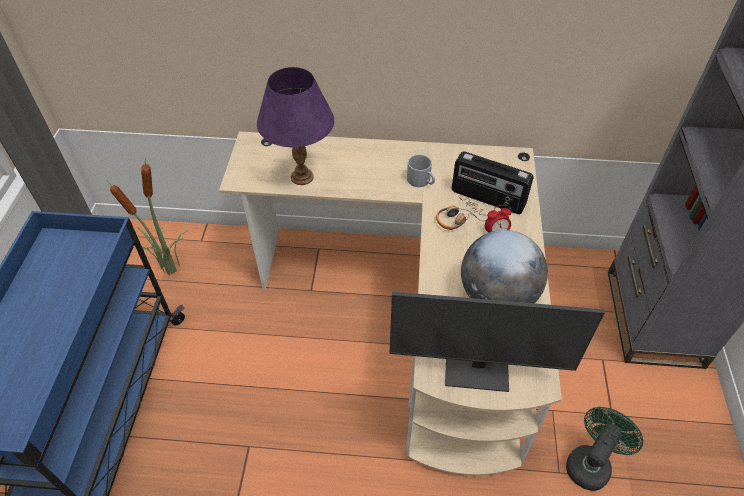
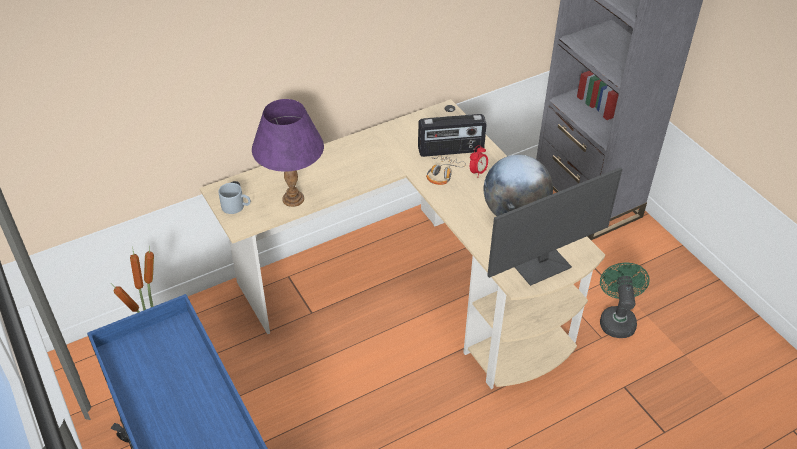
camera: 35 degrees left, 5 degrees down
grey mug [407,155,435,187] -> grey mug moved to [218,183,251,214]

